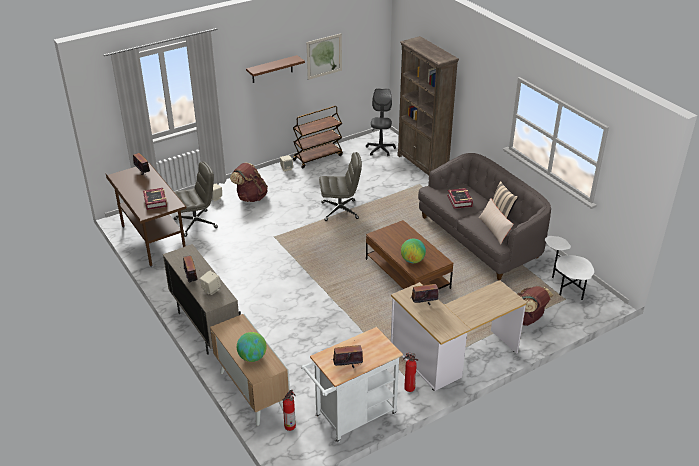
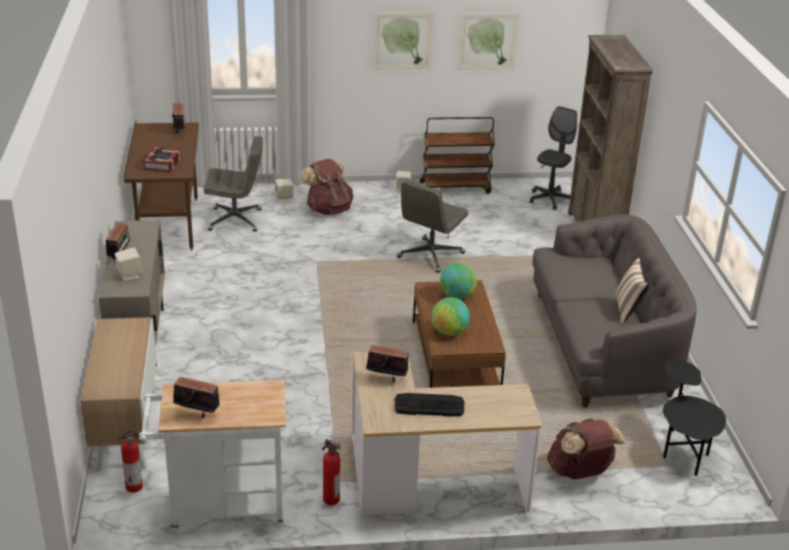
camera: 25 degrees right, 5 degrees down
globe [237,332,267,362] -> globe moved to [440,263,477,299]
brown shelf [246,55,305,83] -> picture [373,12,434,69]
grey office chair [319,152,362,221] -> grey office chair turned 105 degrees clockwise [397,180,468,273]
book [447,188,473,209] -> none
beige pillow [479,198,514,245] -> none
white side table [545,236,594,300] -> black side table [663,358,726,476]
none -> keyboard [394,393,465,416]

